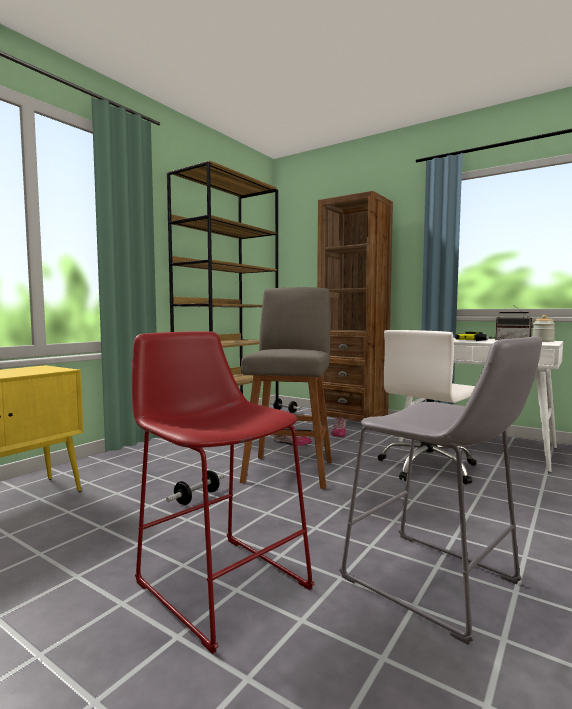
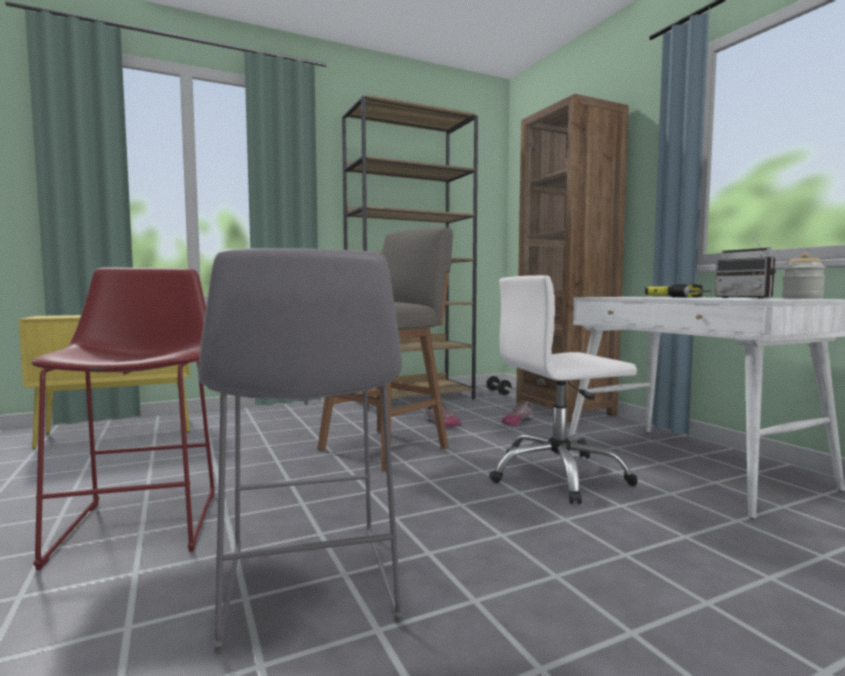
camera: 30 degrees right, 0 degrees up
dumbbell [166,470,225,505] -> none

